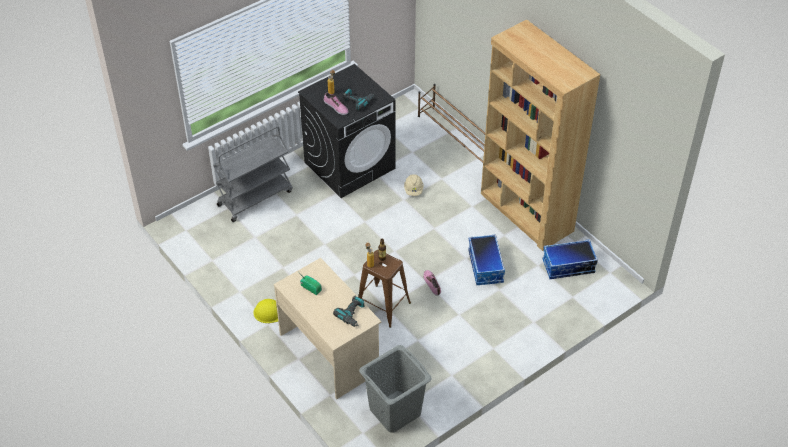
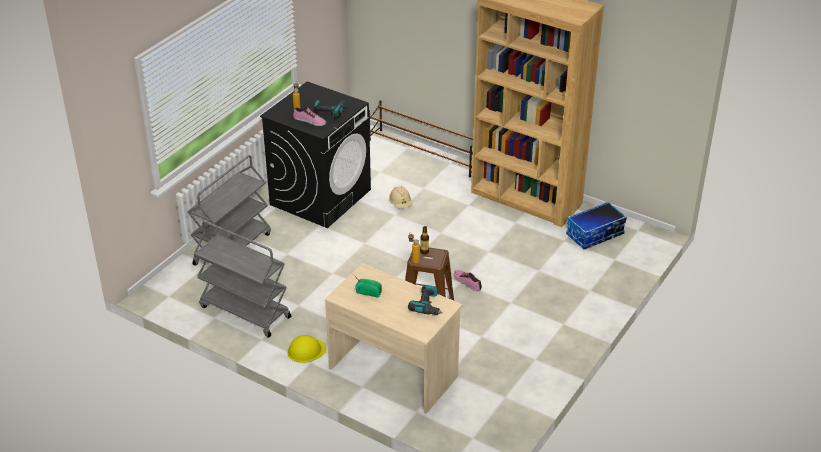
camera: 20 degrees left, 10 degrees down
grey laundry basket [359,345,432,433] -> none
storage box [468,234,505,285] -> none
none -> grey cart [194,221,291,338]

